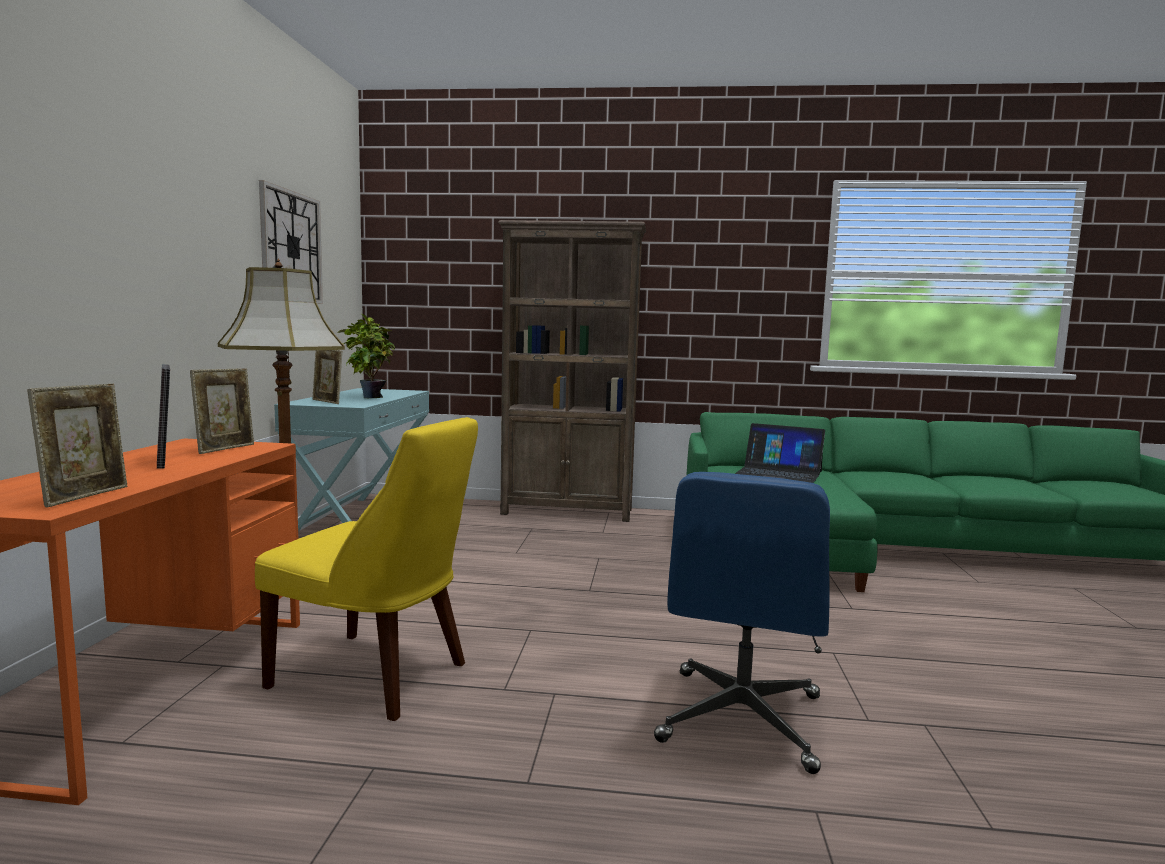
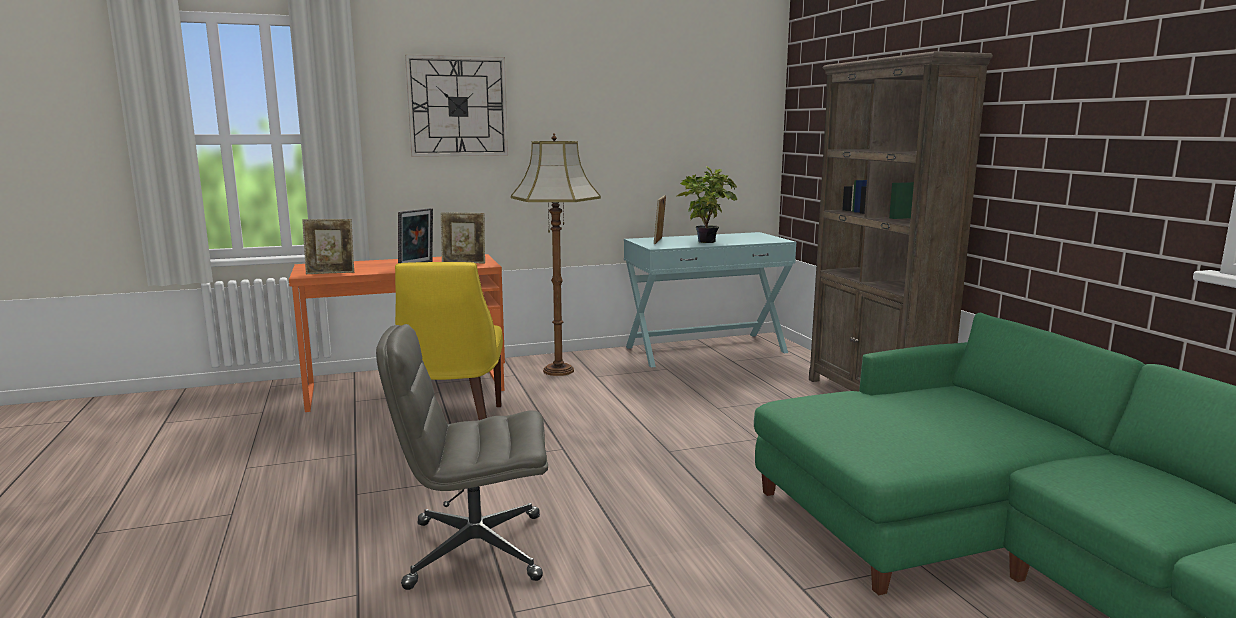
camera: 65 degrees right, 5 degrees up
wall clock [259,180,323,304] -> wall clock moved to [405,55,508,157]
blue office chair [654,472,830,774] -> grey office chair [376,324,548,590]
laptop [735,423,825,483] -> none

